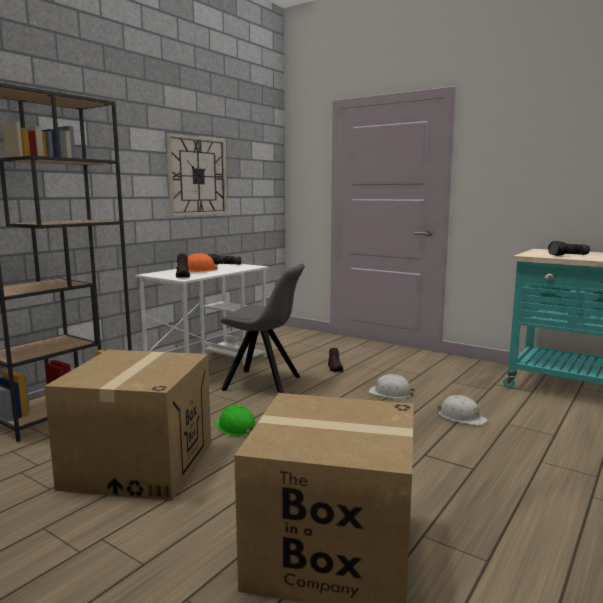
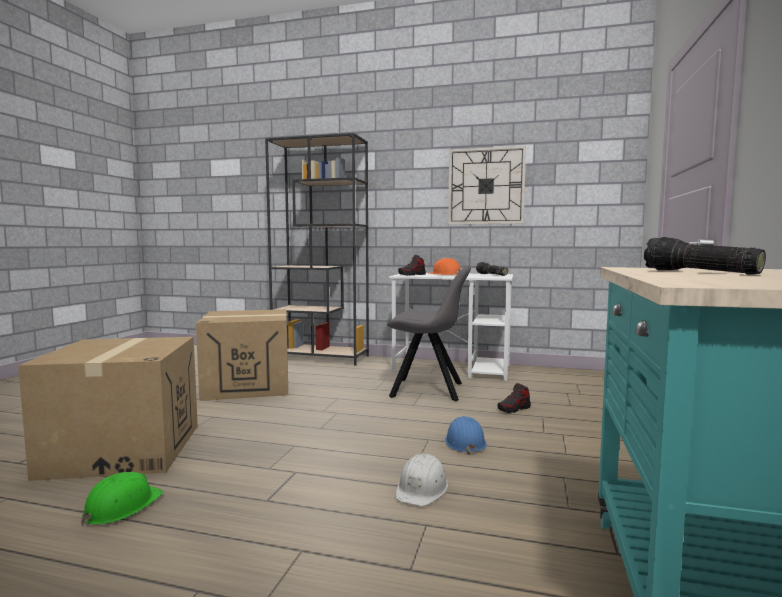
camera: 70 degrees right, 5 degrees down
green hard hat [214,405,256,436] -> green hard hat moved to [81,472,163,526]
grey chair [220,263,305,393] -> grey chair turned 75 degrees counterclockwise [387,265,471,401]
white hard hat [369,374,415,399] -> blue hard hat [445,416,487,455]

